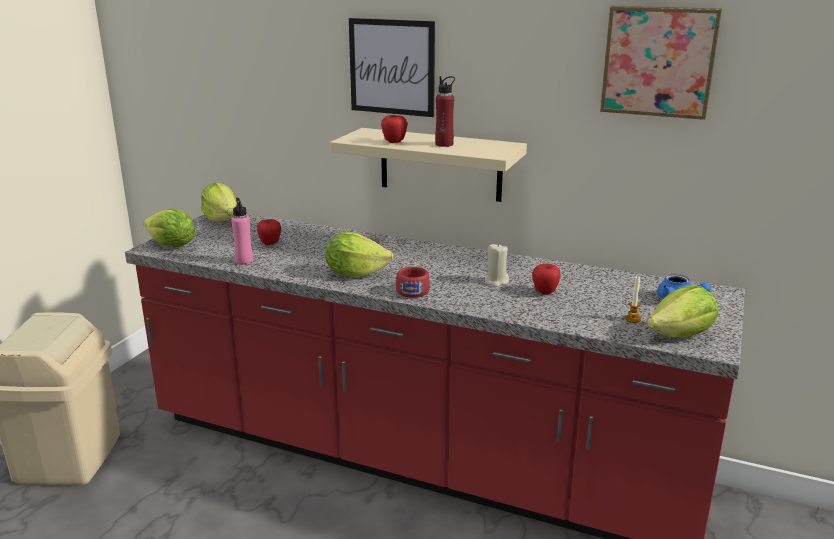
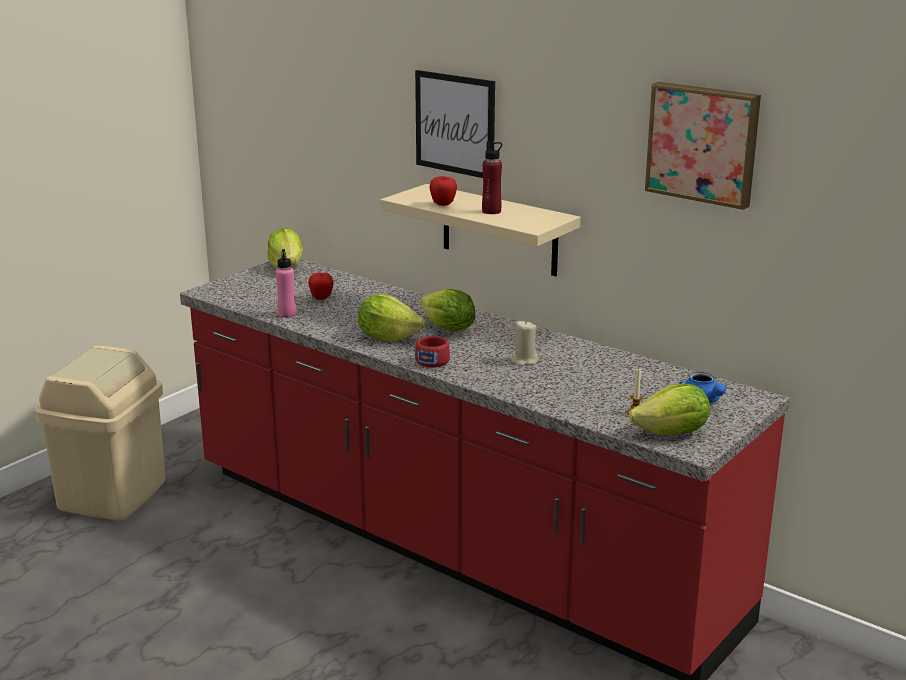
camera: 15 degrees right, 0 degrees up
lettuce [143,209,196,247] -> lettuce moved to [420,289,476,331]
apple [532,264,561,295] -> none

